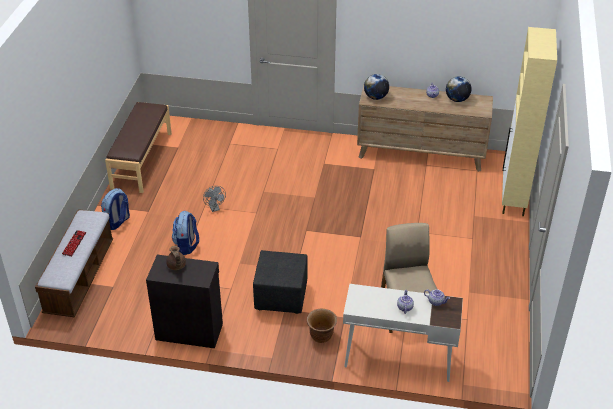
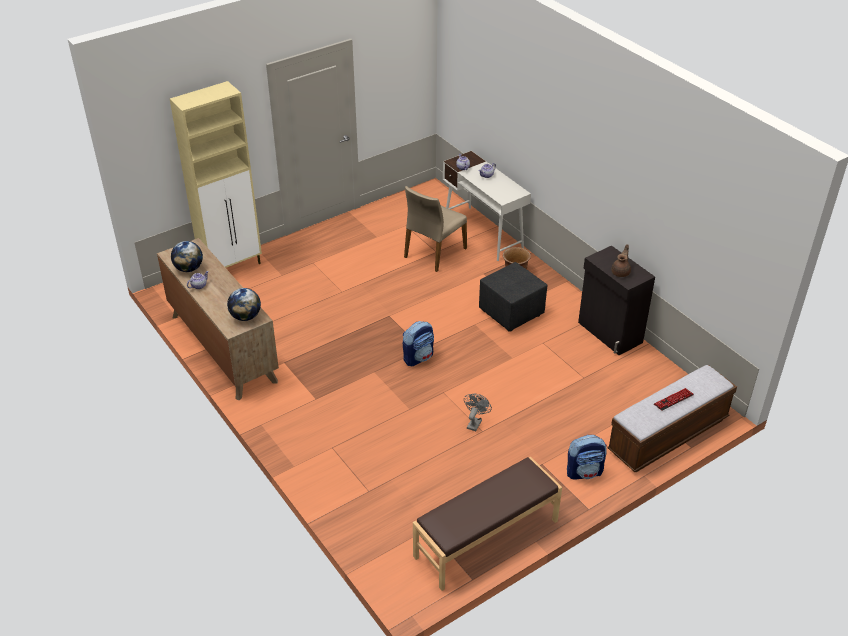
camera: 135 degrees left, 0 degrees up
backpack [172,211,199,255] -> backpack moved to [403,321,434,366]

